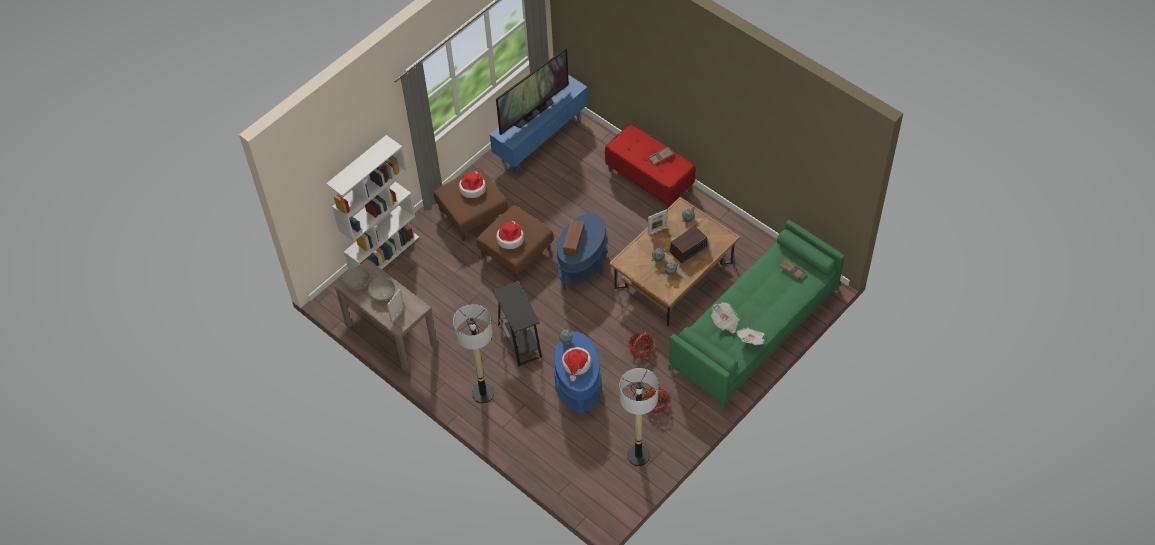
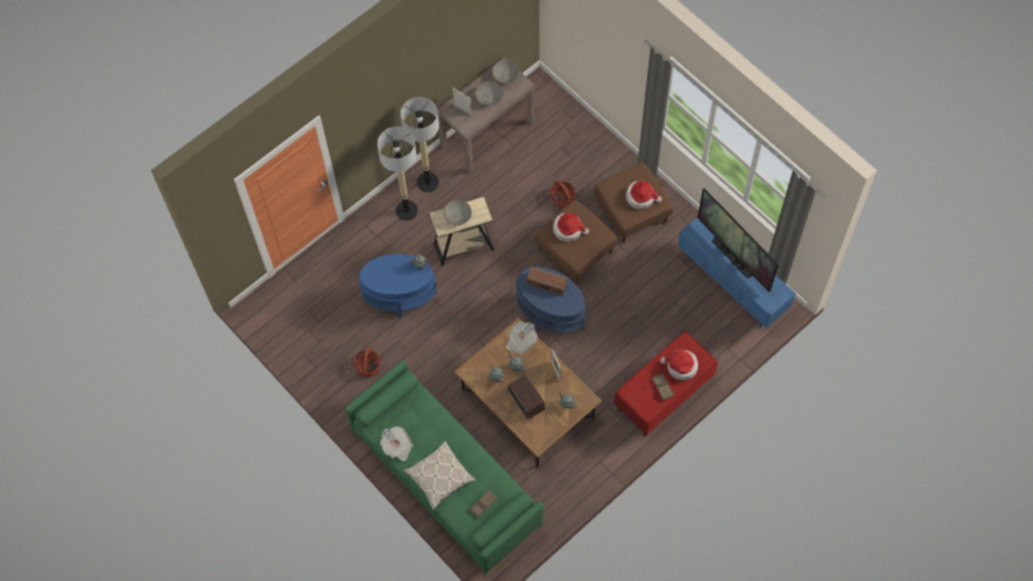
camera: 95 degrees right, 10 degrees up
white bookcase [326,135,419,270] -> none
black side table [493,281,542,366] -> beige side table [429,197,494,266]
hat [562,347,591,381] -> hat moved to [660,349,698,380]
floor lamp [620,368,659,466] -> floor lamp moved to [400,97,439,192]
basket [628,332,654,359] -> basket moved to [550,181,576,207]
newspaper [711,302,740,333] -> newspaper moved to [506,321,537,355]
none -> pillow [404,441,476,510]
none -> grey bowl [444,200,472,226]

